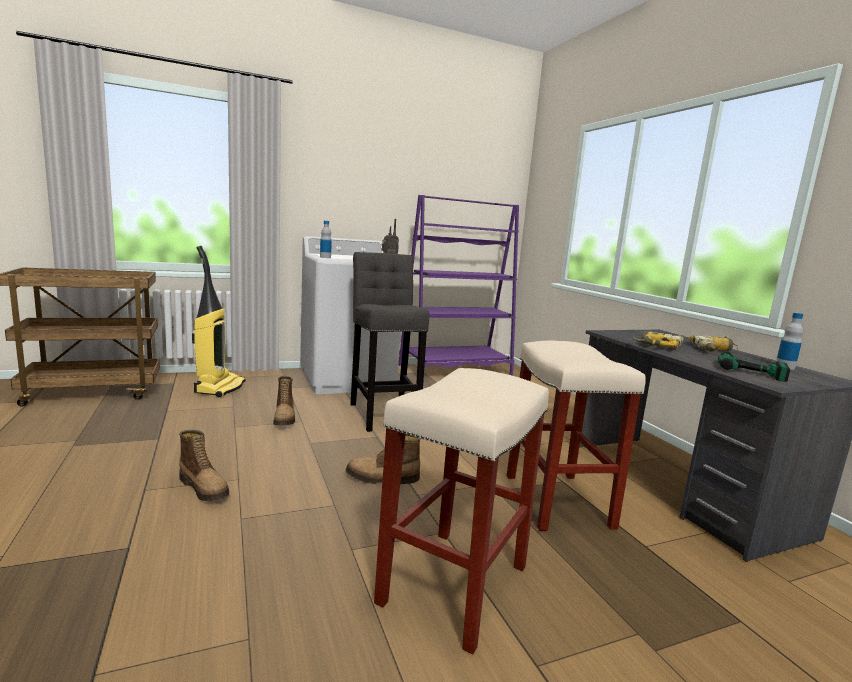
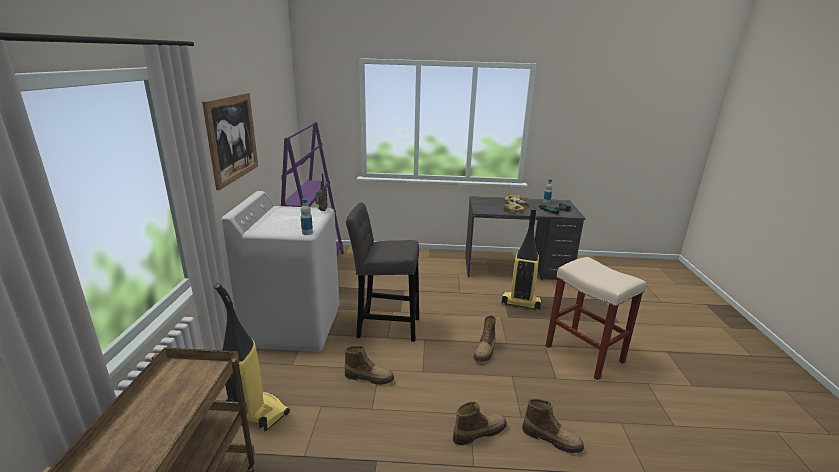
camera: 65 degrees left, 10 degrees up
beige stool [506,341,646,531] -> vacuum cleaner [502,207,542,311]
none -> picture [202,93,258,190]
none -> boot [522,399,584,453]

